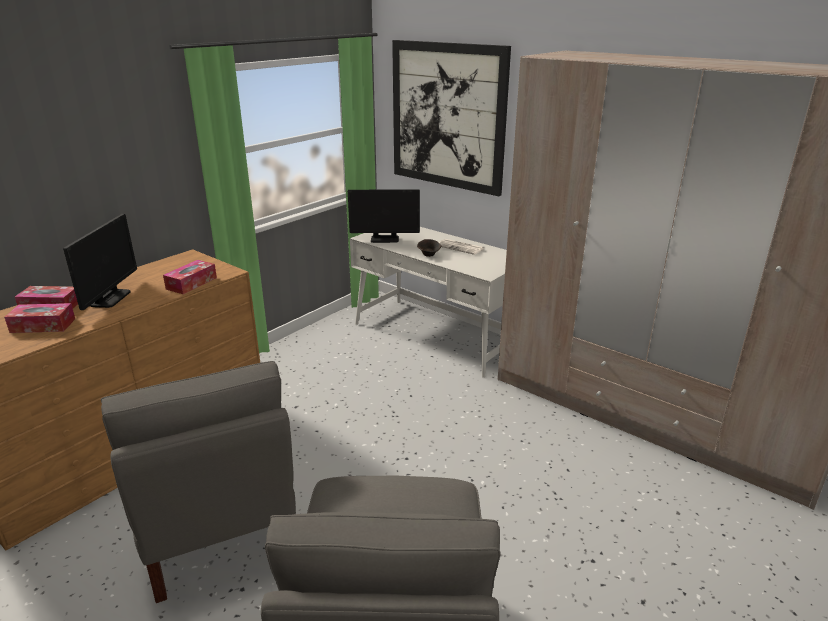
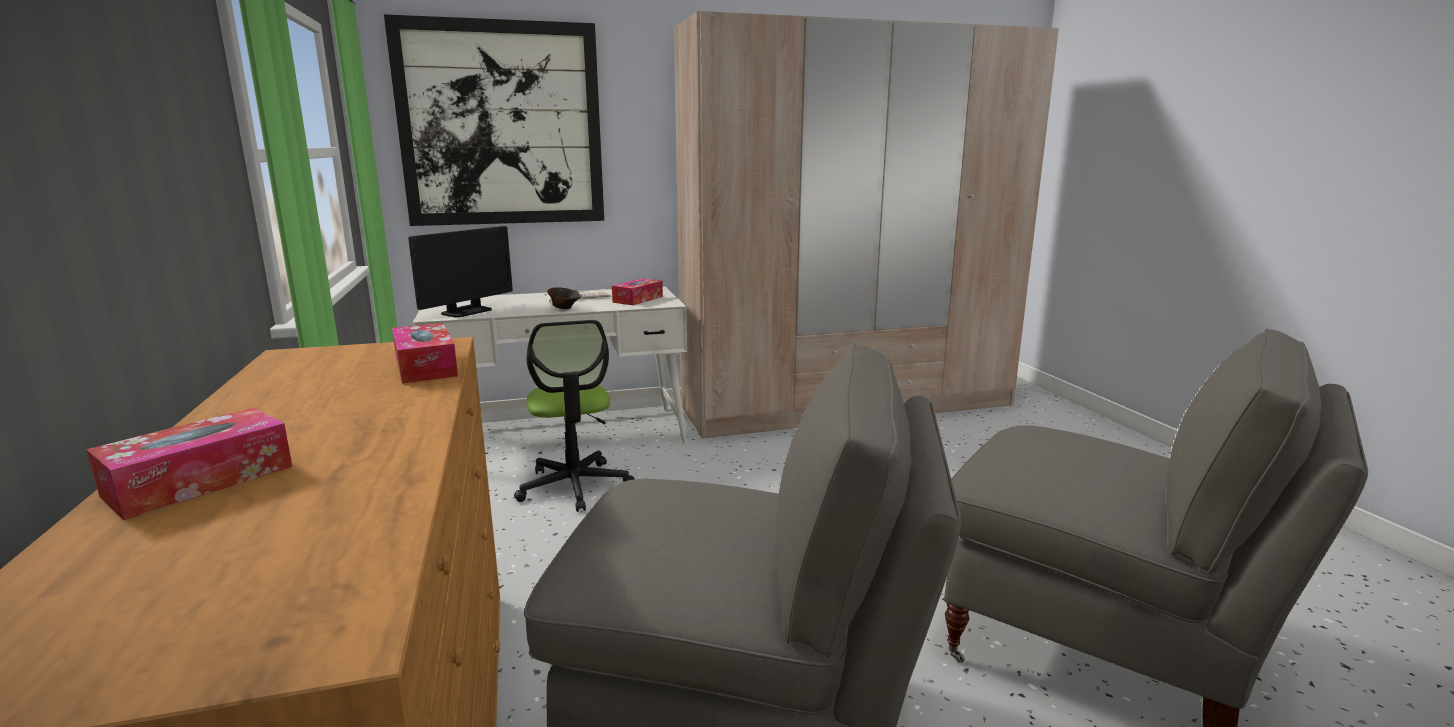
camera: 55 degrees left, 10 degrees down
tissue box [4,303,75,333] -> tissue box moved to [612,278,663,305]
monitor [63,214,137,310] -> none
none -> office chair [514,320,635,512]

